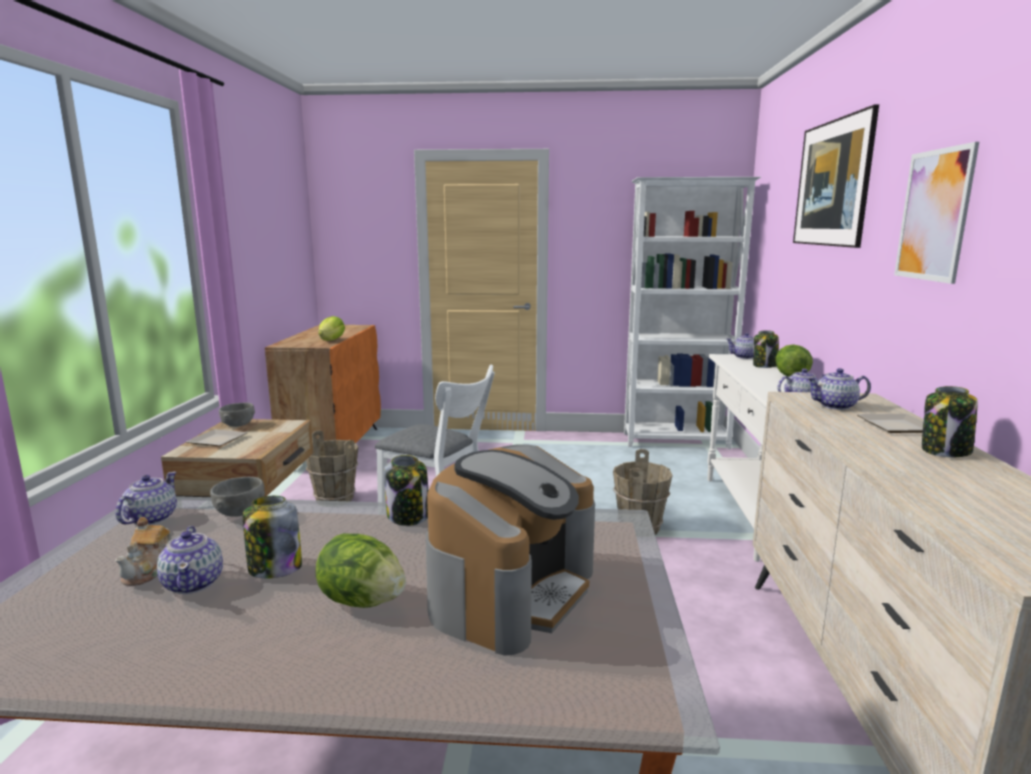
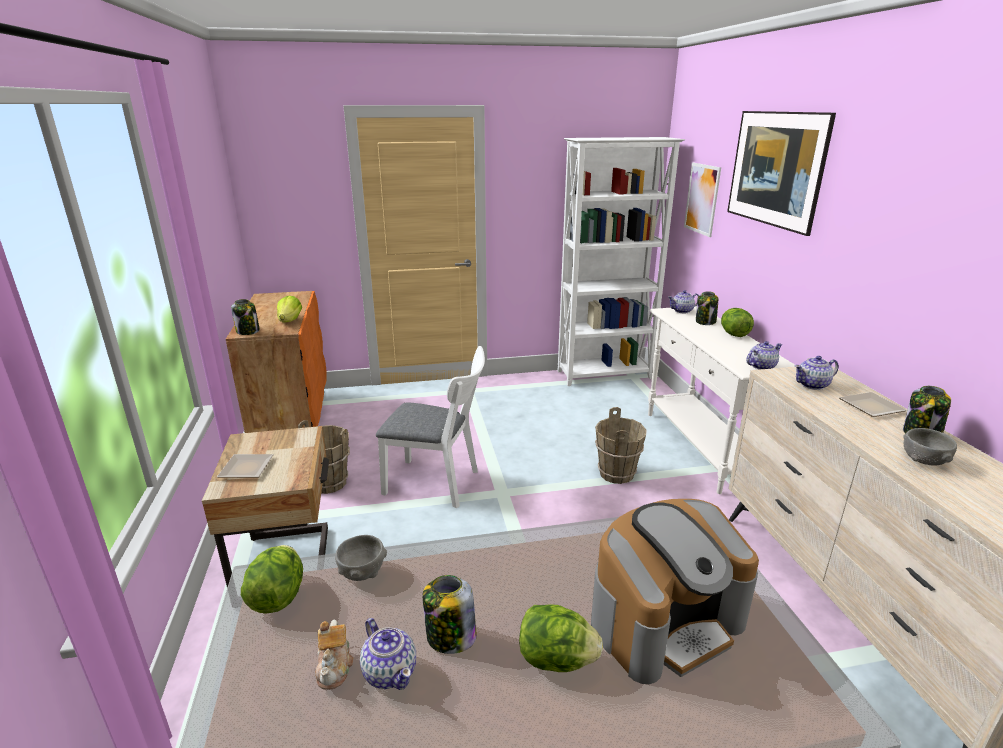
camera: 15 degrees left, 10 degrees up
teapot [115,472,177,525] -> lettuce [241,545,303,614]
grey bowl [219,403,255,427] -> grey bowl moved to [903,428,957,465]
jar [384,455,428,526] -> jar moved to [231,299,260,335]
coffee machine [426,444,595,655] -> coffee machine turned 45 degrees clockwise [591,499,759,684]
picture [894,142,979,284] -> picture moved to [684,163,721,237]

